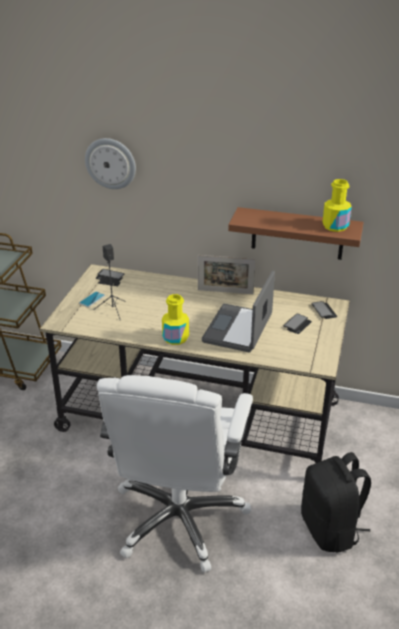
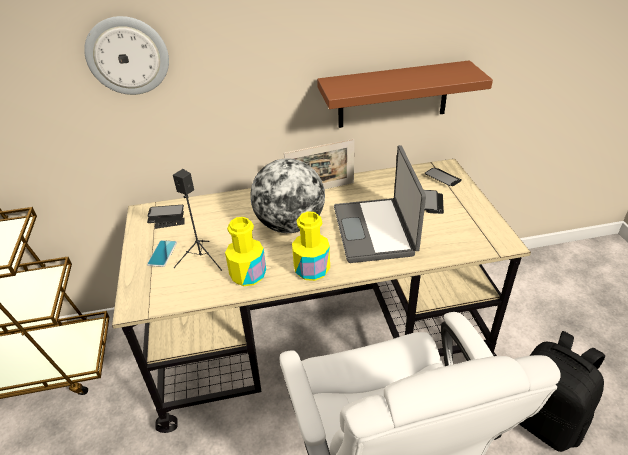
camera: 25 degrees left, 5 degrees up
yellow bottle [323,179,352,232] -> yellow bottle moved to [225,217,266,286]
none -> globe [250,158,325,233]

